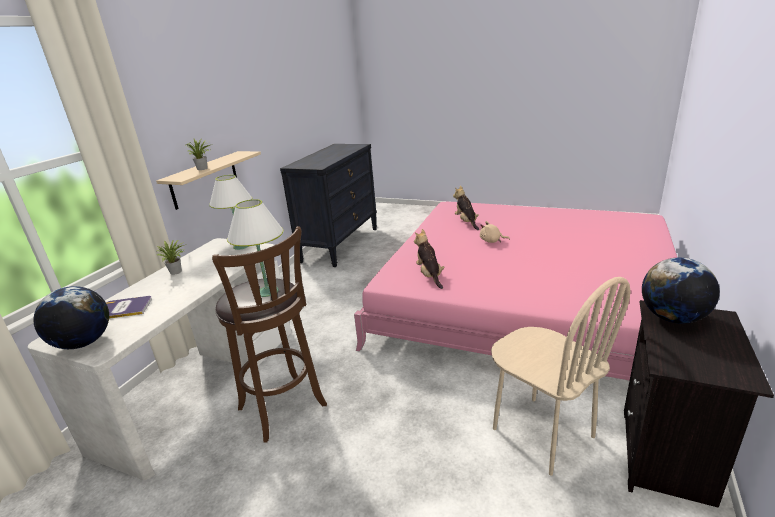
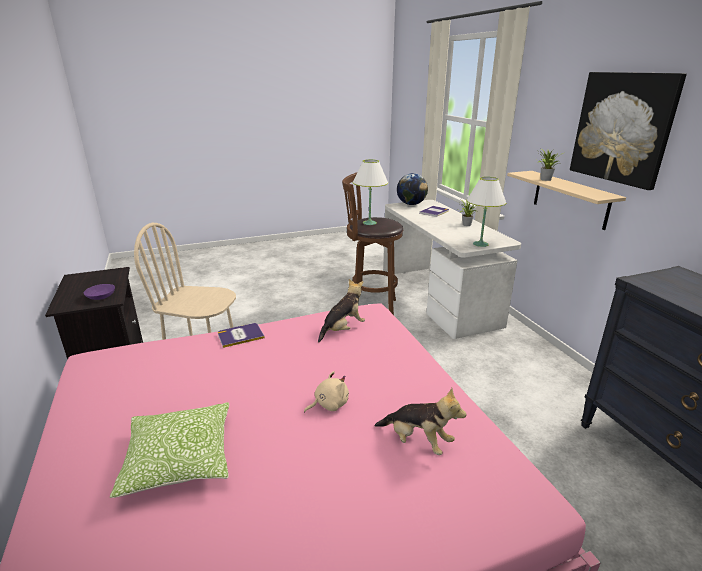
camera: 135 degrees right, 0 degrees up
plush toy [414,229,445,289] -> plush toy turned 75 degrees counterclockwise [318,279,365,342]
globe [642,258,720,324] -> purple bowl [84,284,115,300]
none -> pillow [110,402,229,498]
none -> book [218,323,265,348]
none -> picture [570,72,686,190]

